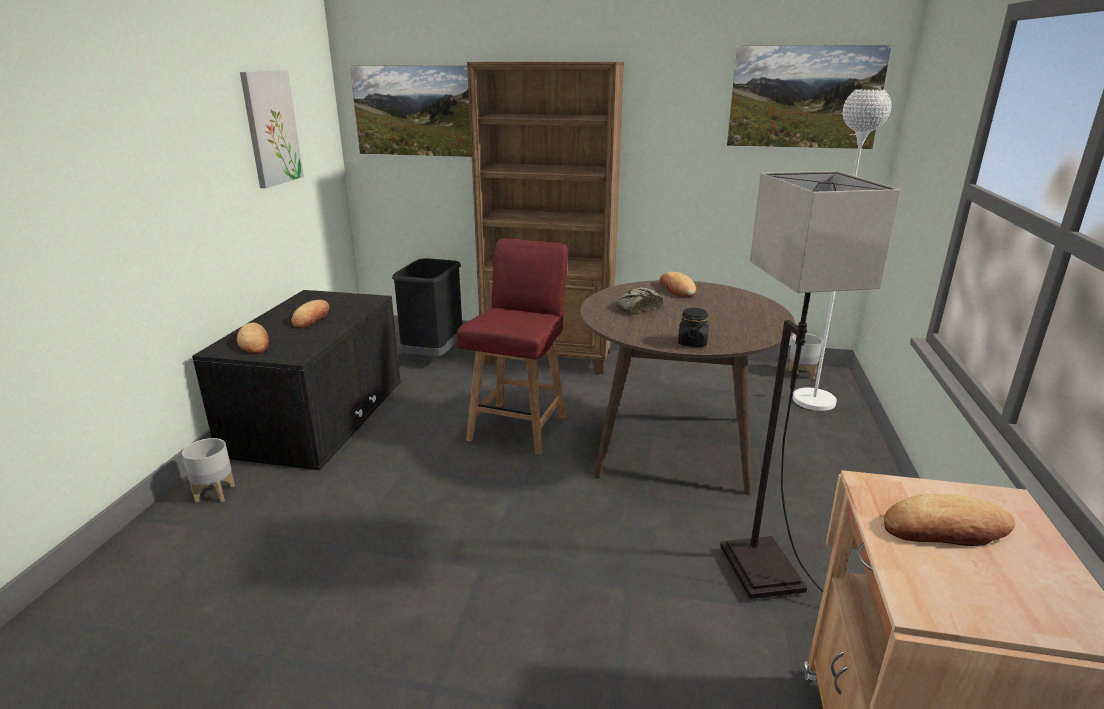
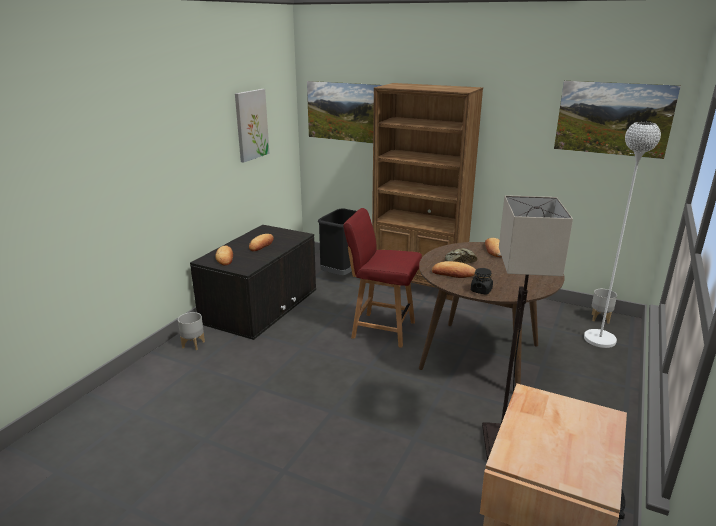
camera: 15 degrees right, 0 degrees up
red chair [457,239,568,455] -> red chair turned 105 degrees counterclockwise [343,208,422,348]
bread [884,494,1015,546] -> bread moved to [432,261,476,278]

